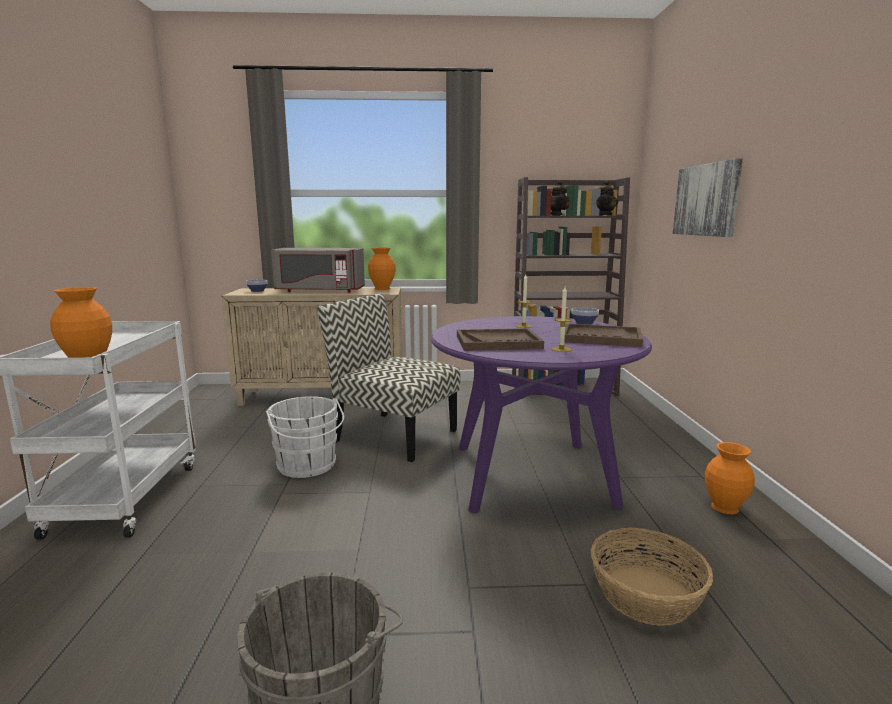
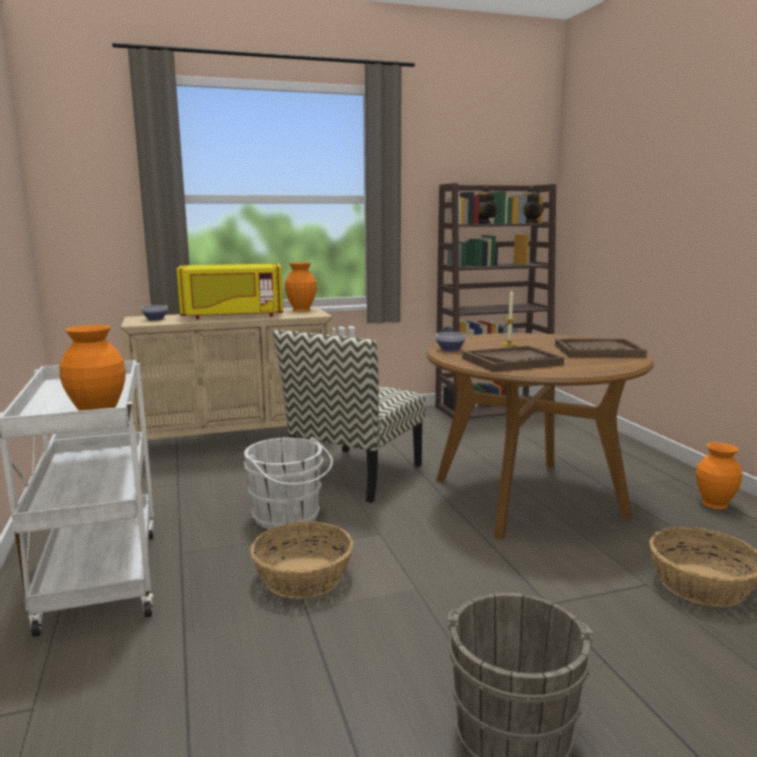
camera: 15 degrees left, 0 degrees up
grey microwave [271,248,365,293] -> yellow microwave [176,264,283,319]
chair [317,294,460,462] -> chair turned 75 degrees counterclockwise [273,330,425,503]
purple dining table [431,316,652,514] -> brown dining table [426,333,654,540]
candle [552,287,572,352] -> none
bowl [572,307,599,325] -> bowl moved to [436,332,466,351]
picture [673,158,743,237] -> none
none -> basket [250,521,353,599]

